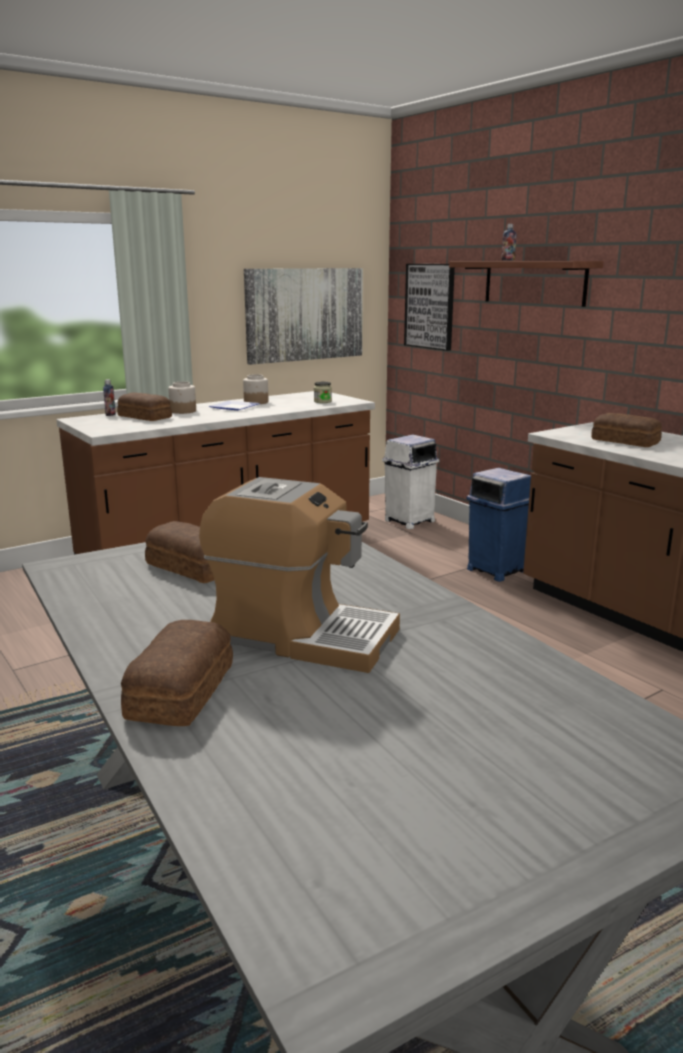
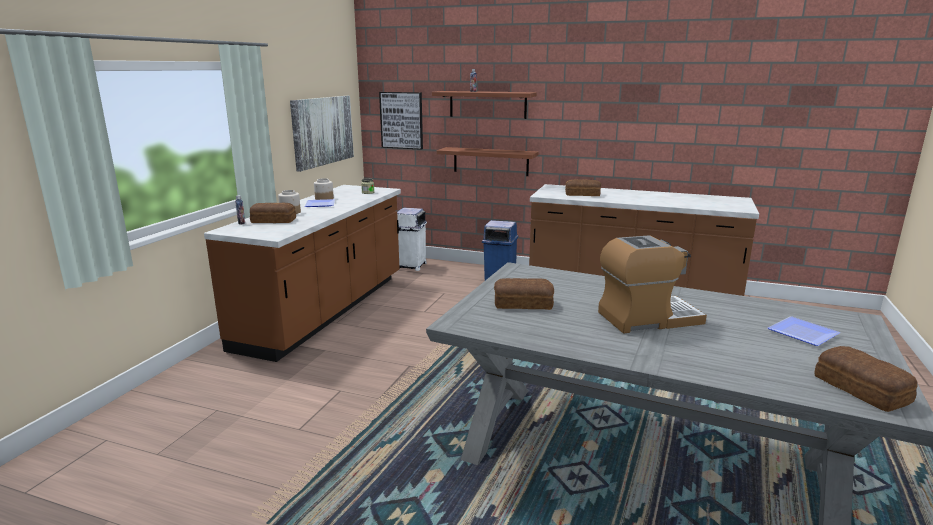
camera: 35 degrees left, 0 degrees up
bread [121,620,233,726] -> bread moved to [814,346,918,412]
none -> shelf [437,147,538,176]
none -> plate [768,316,841,346]

